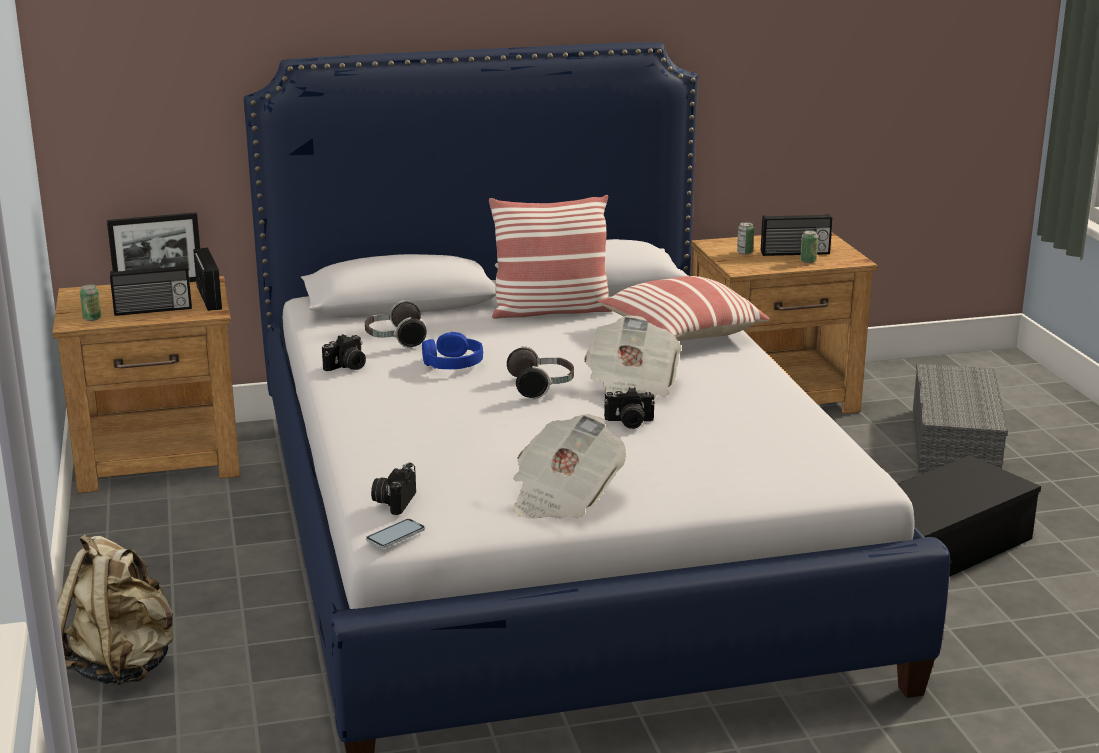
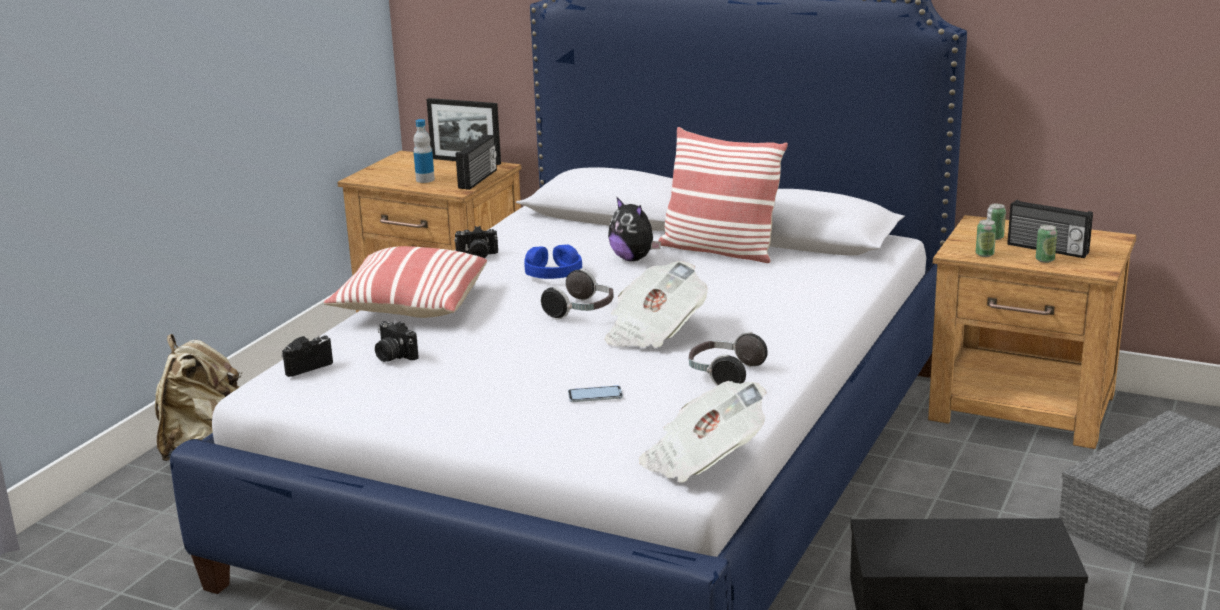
camera: 40 degrees right, 0 degrees up
can [80,285,101,321] -> can moved to [976,220,996,257]
radio [110,265,192,316] -> bottle [413,119,435,183]
headphones [365,300,427,349] -> headphones moved to [689,331,768,386]
phone [366,519,425,548] -> phone moved to [568,386,623,402]
newspaper [513,414,626,519] -> newspaper moved to [639,381,767,483]
pillow [598,276,769,341] -> pillow moved to [324,246,487,318]
camera [604,387,655,429] -> camera moved to [375,321,419,362]
none -> plush toy [608,197,661,261]

